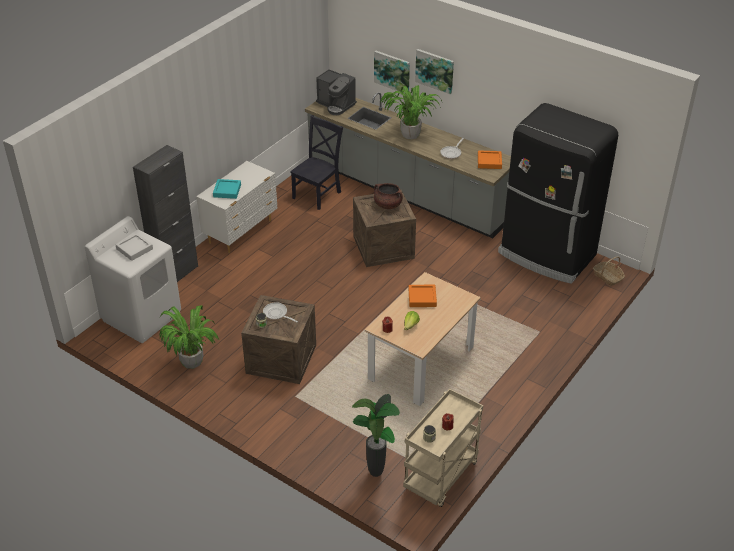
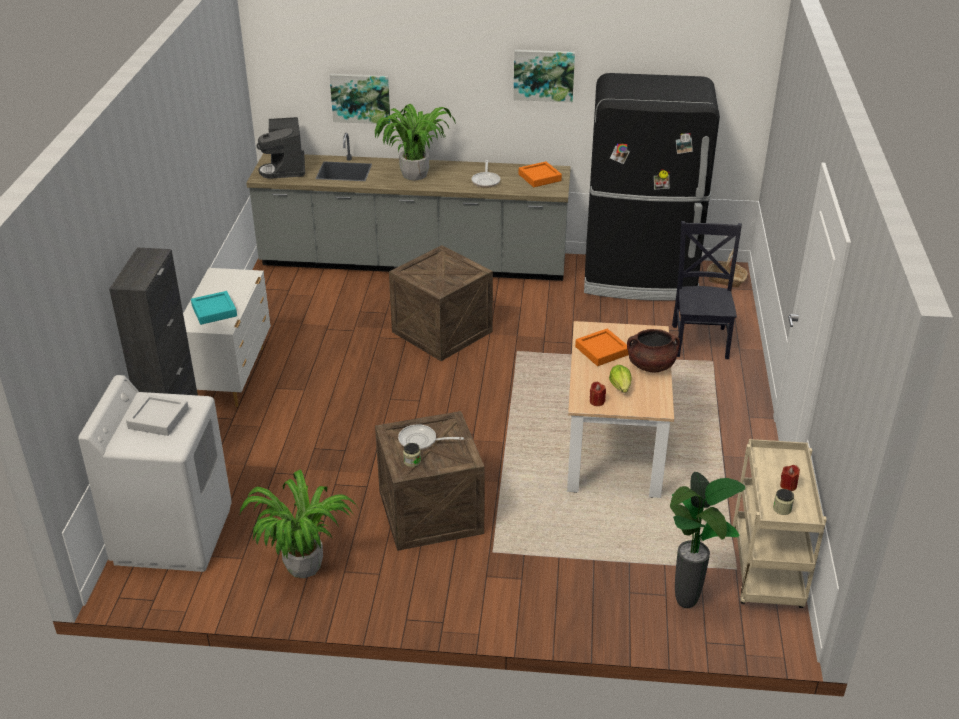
camera: 30 degrees left, 5 degrees down
black chair [290,115,343,210] -> black chair moved to [672,221,742,359]
coffee machine [316,69,357,115] -> coffee machine turned 75 degrees clockwise [257,117,305,179]
brown cooking pot [374,183,403,209] -> brown cooking pot moved to [627,329,680,372]
picture [415,49,454,94] -> picture moved to [513,50,575,102]

